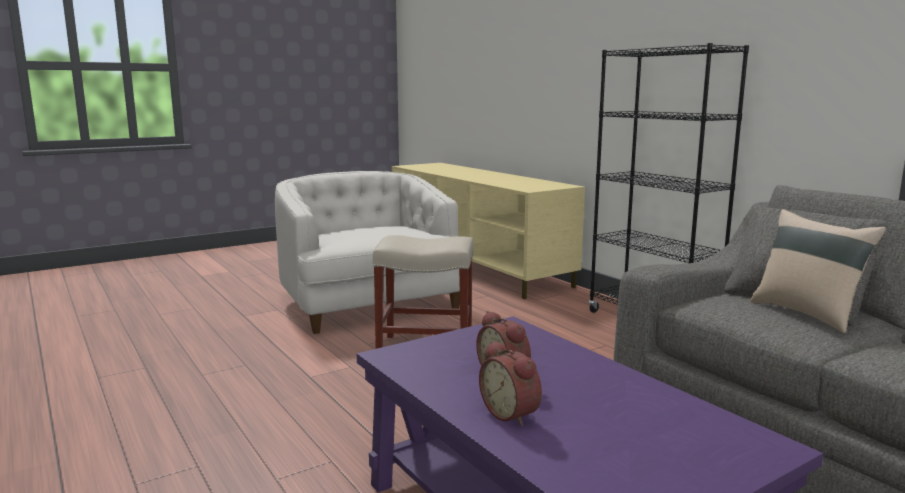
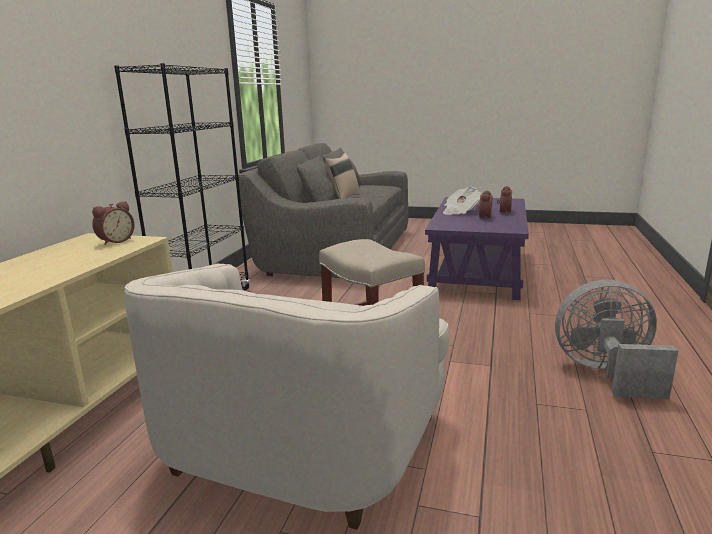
camera: 130 degrees left, 5 degrees up
none -> alarm clock [92,201,134,245]
none -> newspaper [443,187,482,215]
none -> grey fan [555,280,679,399]

